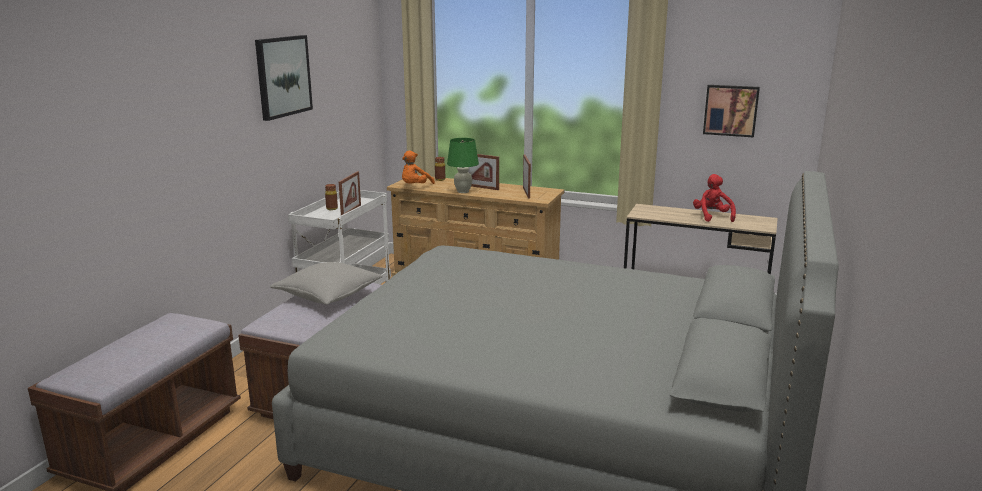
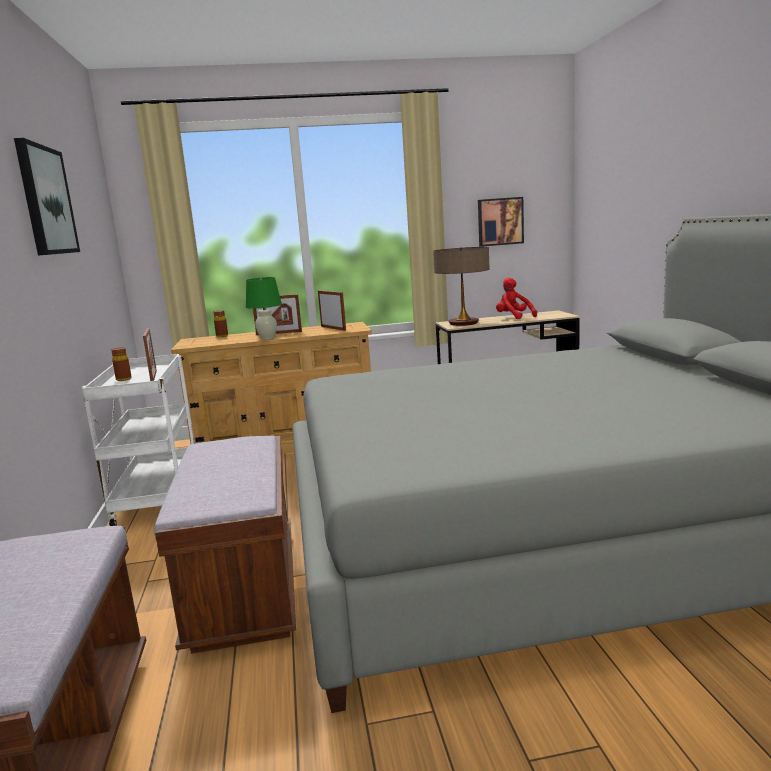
camera: 30 degrees left, 5 degrees down
grey pillow [270,262,383,305] -> none
orange plush toy [402,151,435,184] -> none
none -> table lamp [433,247,489,326]

